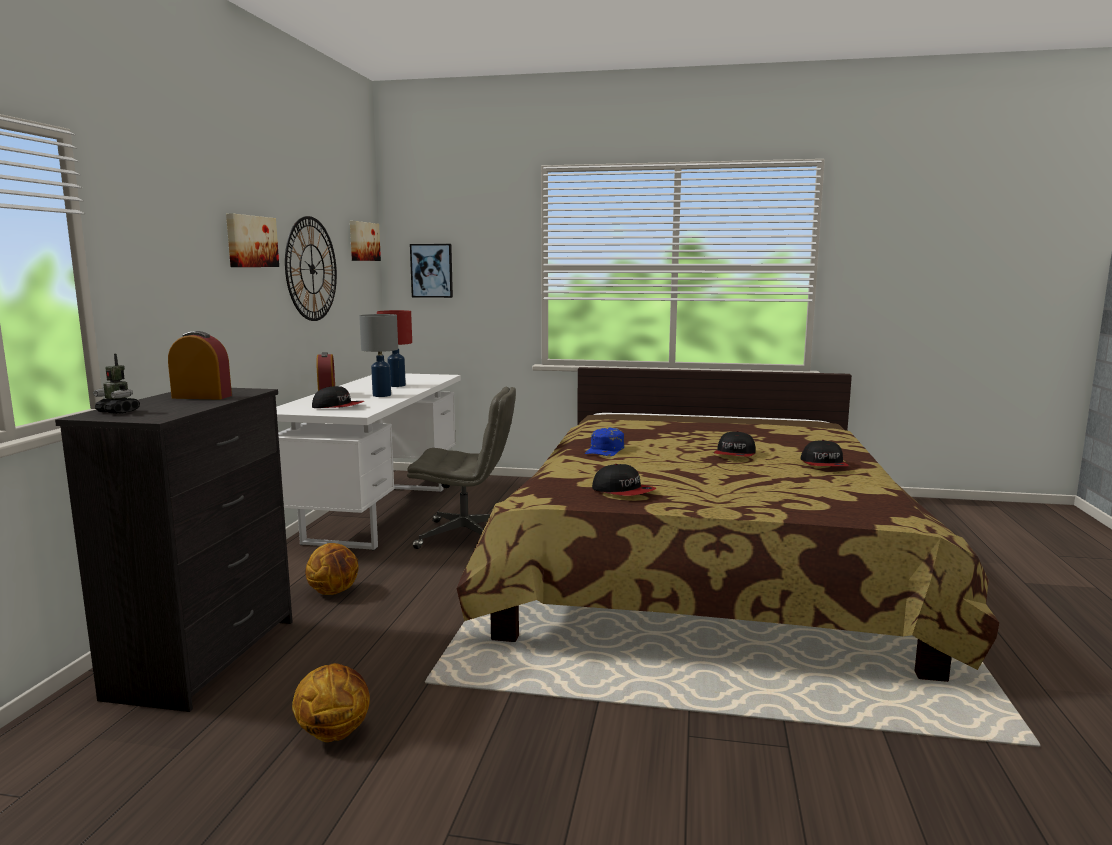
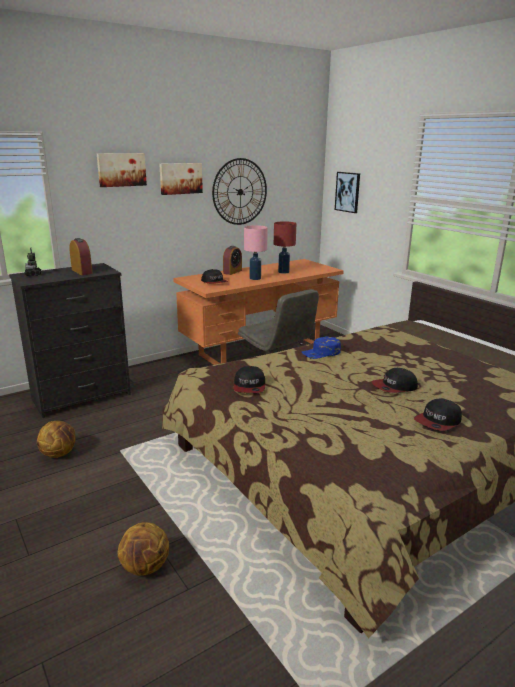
camera: 45 degrees right, 10 degrees up
white desk [276,373,461,550] -> orange desk [173,259,344,365]
basketball [305,543,359,595] -> basketball moved to [118,522,169,576]
picture [350,221,381,261] -> picture moved to [97,153,147,187]
grey table lamp [359,314,398,397] -> pink table lamp [244,225,268,280]

